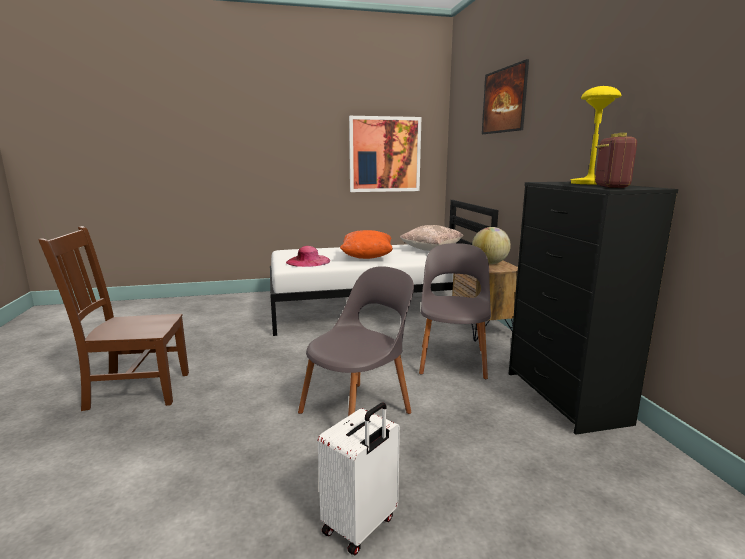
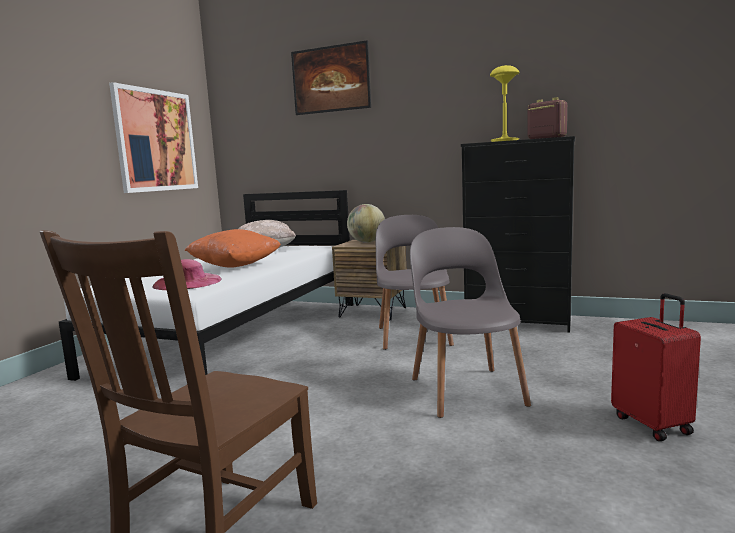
camera: 55 degrees left, 5 degrees down
white suitcase [317,402,400,555] -> red suitcase [611,293,701,441]
grey chair [419,243,491,379] -> grey chair turned 45 degrees clockwise [376,215,454,350]

